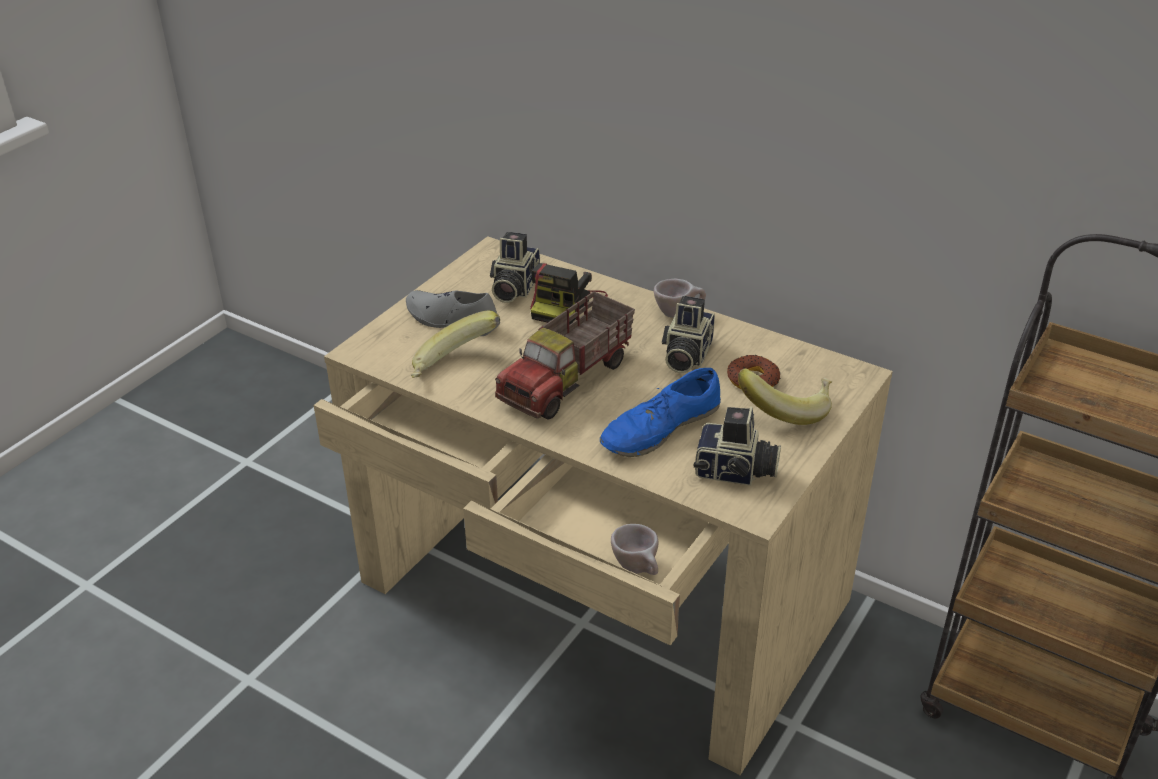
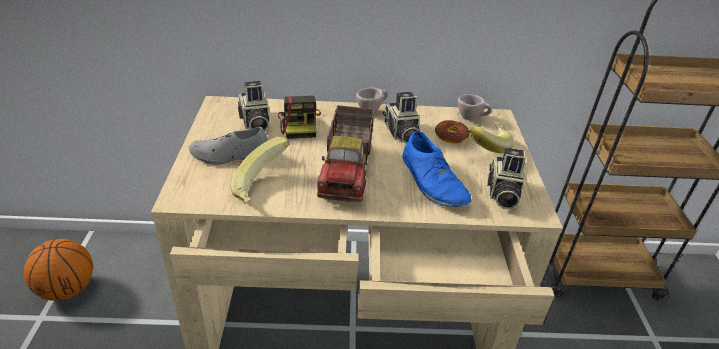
camera: 35 degrees left, 0 degrees up
blue shoe [600,368,721,457] -> blue shoe turned 45 degrees counterclockwise [402,131,472,207]
beige cup [611,524,659,575] -> beige cup moved to [458,94,492,120]
camera [694,406,781,486] -> camera turned 120 degrees clockwise [487,148,526,209]
none -> basketball [24,239,93,301]

